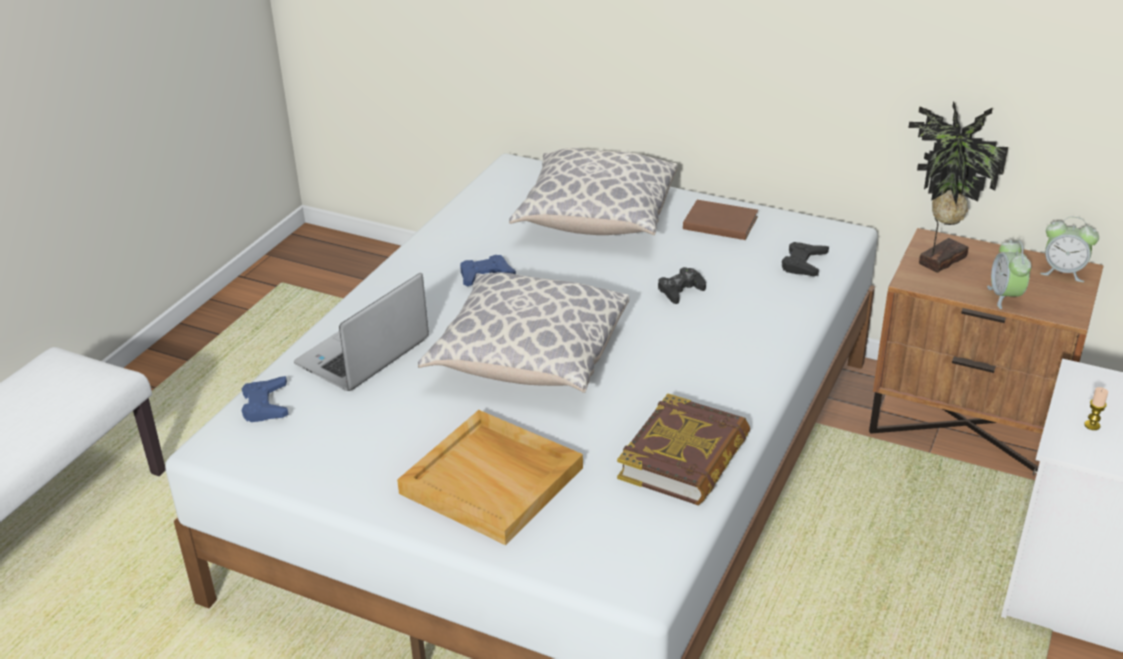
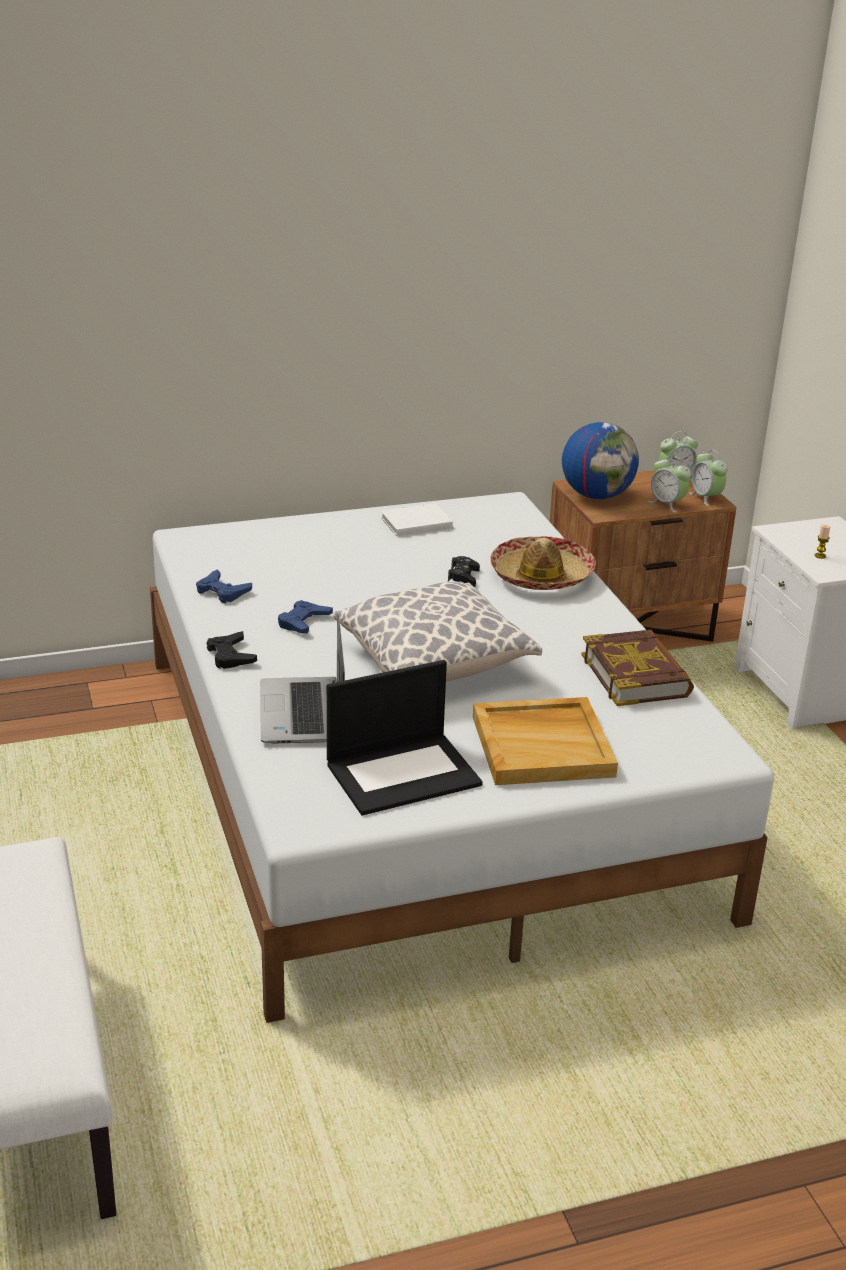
camera: 45 degrees left, 5 degrees down
blue game controller [242,376,288,422] -> blue game controller moved to [196,569,252,603]
pillow [509,148,678,235] -> none
brown book [683,200,758,240] -> white book [381,503,453,536]
black game controller [782,242,829,276] -> black game controller moved to [207,631,257,669]
potted plant [909,101,1008,273] -> globe [562,422,639,499]
none -> laptop [327,660,483,816]
none -> hat [490,537,596,590]
none -> alarm clock [689,450,728,506]

